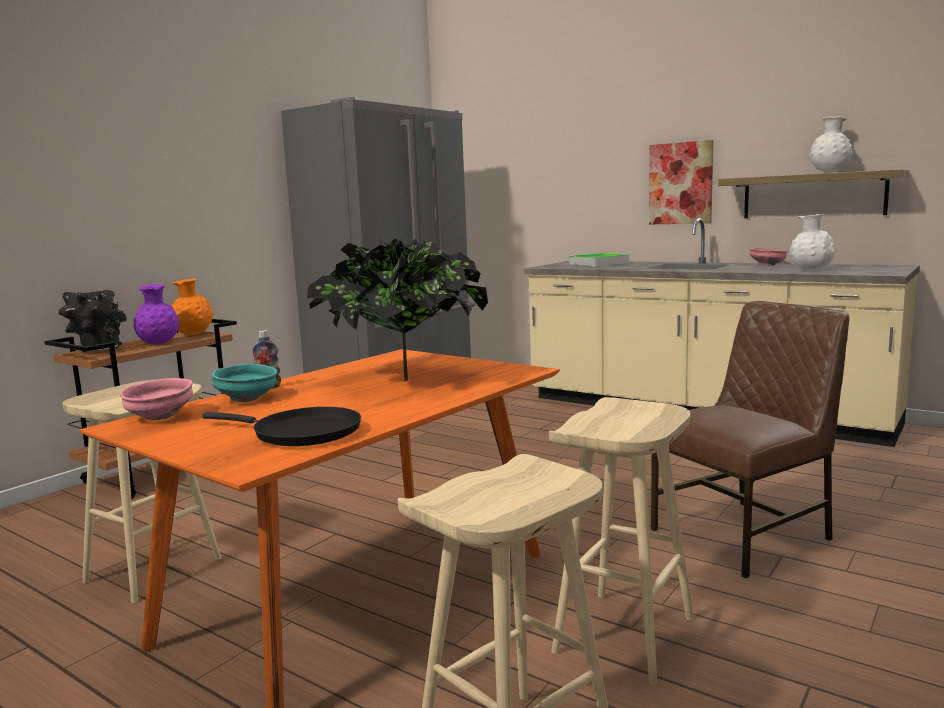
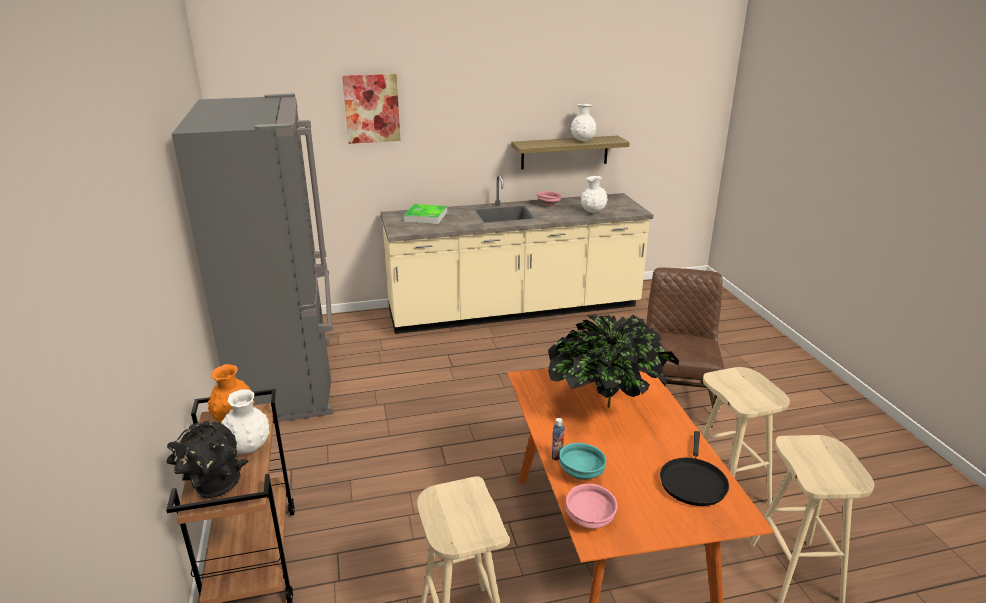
camera: 50 degrees left, 15 degrees up
purple vase [133,284,180,345] -> white vase [221,389,269,454]
black frying pan [202,407,361,446] -> black frying pan turned 135 degrees clockwise [660,431,729,506]
picture [649,140,713,224] -> picture moved to [342,74,400,144]

